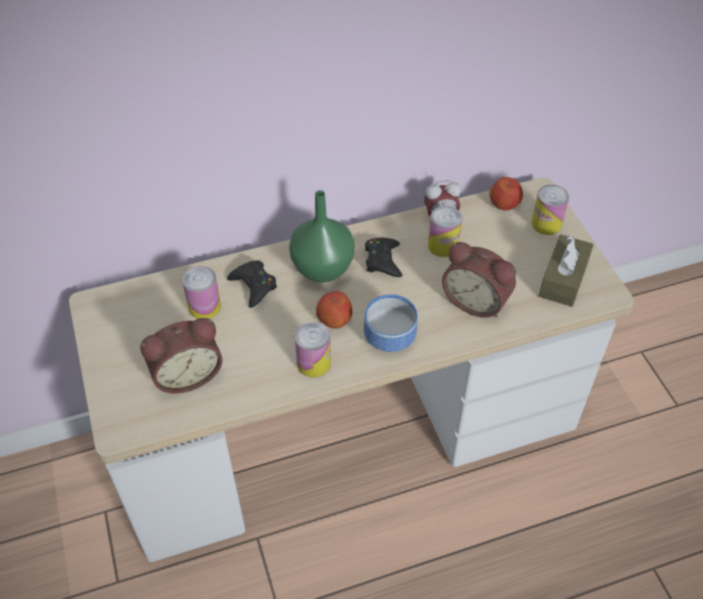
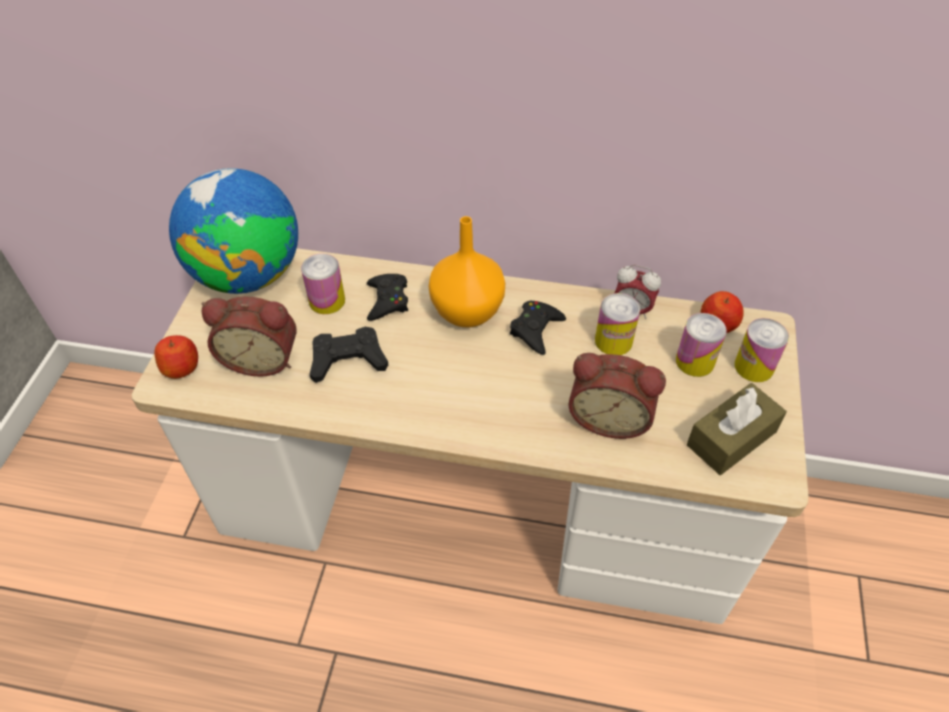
camera: 30 degrees right, 0 degrees up
green vase [289,190,355,282] -> orange vase [428,216,505,328]
can [295,322,331,378] -> can moved to [676,313,727,377]
apple [316,291,352,329] -> apple moved to [154,335,198,379]
bowl [364,294,418,352] -> none
alarm clock [442,242,516,317] -> alarm clock turned 45 degrees counterclockwise [568,353,666,439]
none -> globe [169,168,298,294]
none -> black game controller [310,327,388,383]

